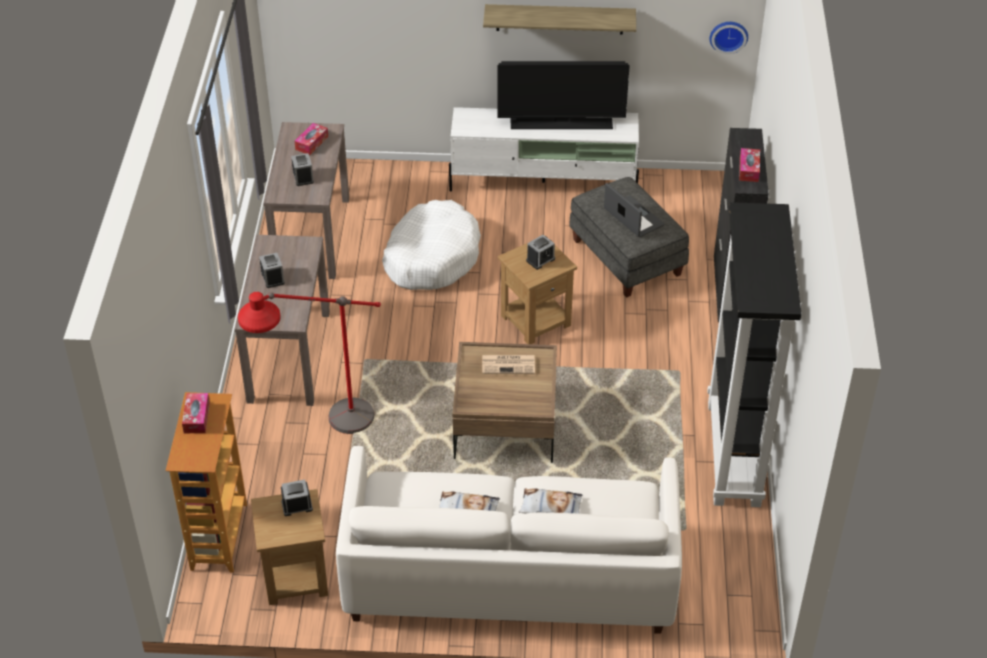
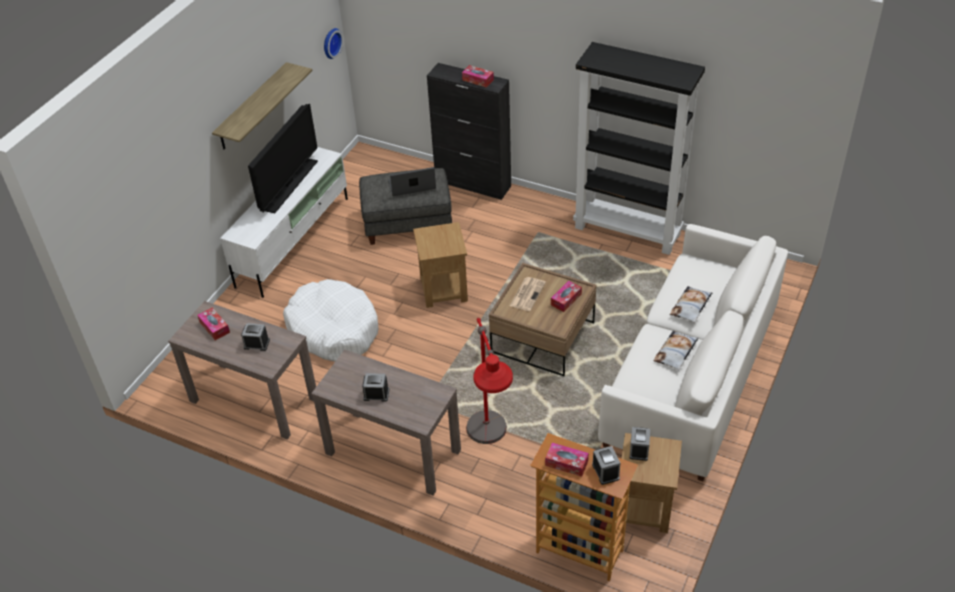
camera: 65 degrees left, 0 degrees up
alarm clock [526,235,555,270] -> alarm clock moved to [592,446,620,485]
none -> tissue box [551,281,582,312]

